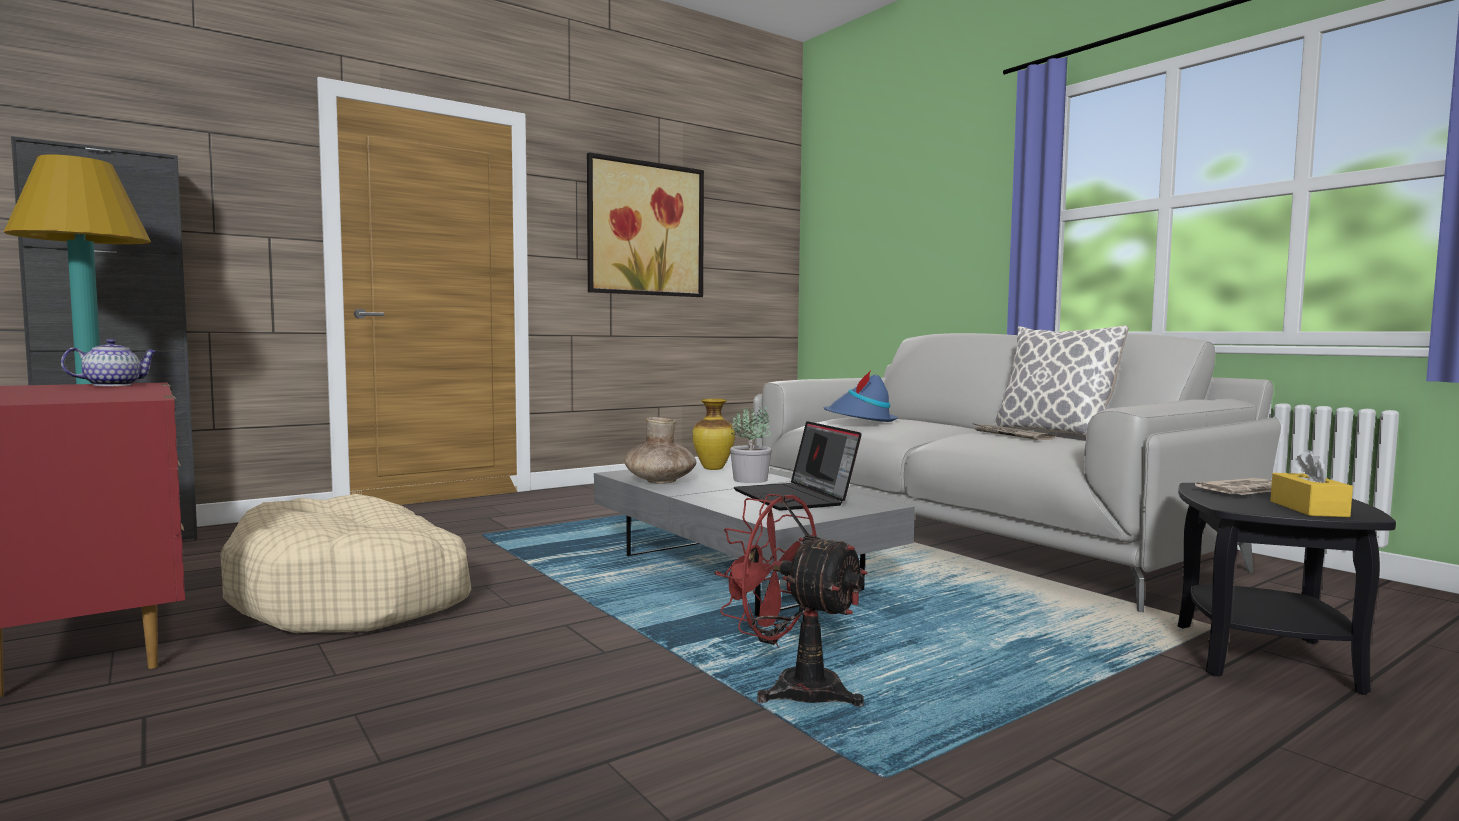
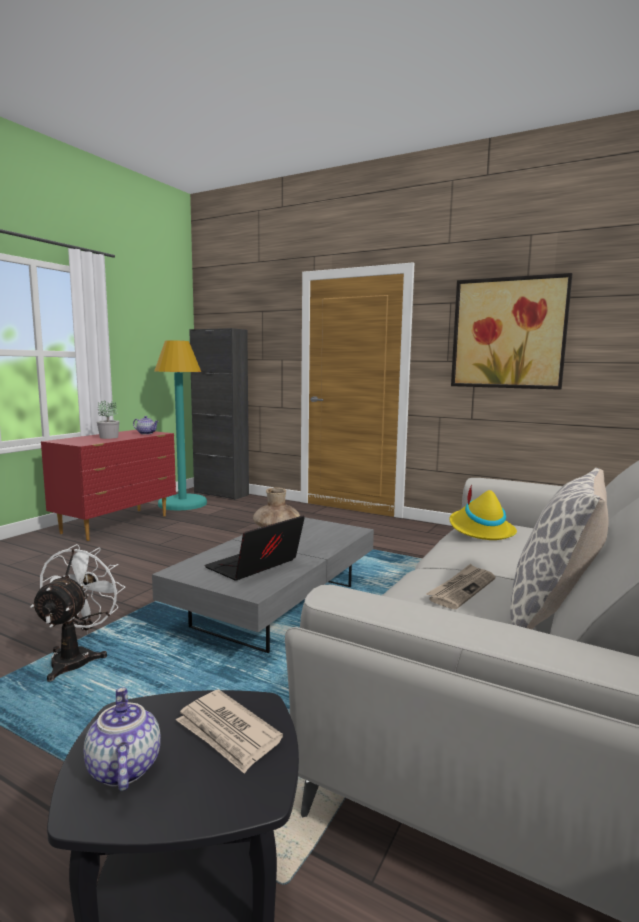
camera: 65 degrees right, 5 degrees up
beige dog bed [220,494,472,633] -> none
vase [692,399,735,470] -> none
red fan [714,494,868,707] -> white fan [30,544,125,682]
potted plant [730,406,772,483] -> potted plant moved to [97,400,119,439]
blue hat [824,369,898,422] -> yellow hat [450,484,517,540]
yellow tissue box [1270,450,1353,517] -> teapot [84,687,161,791]

